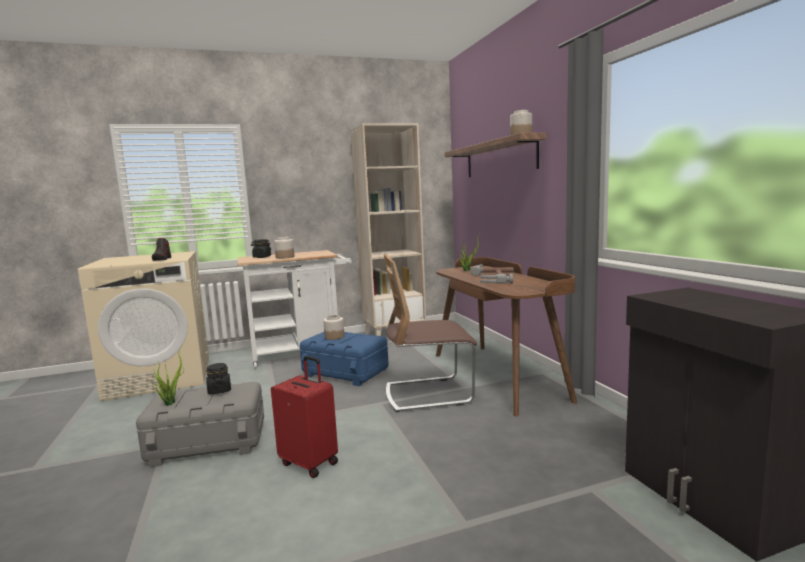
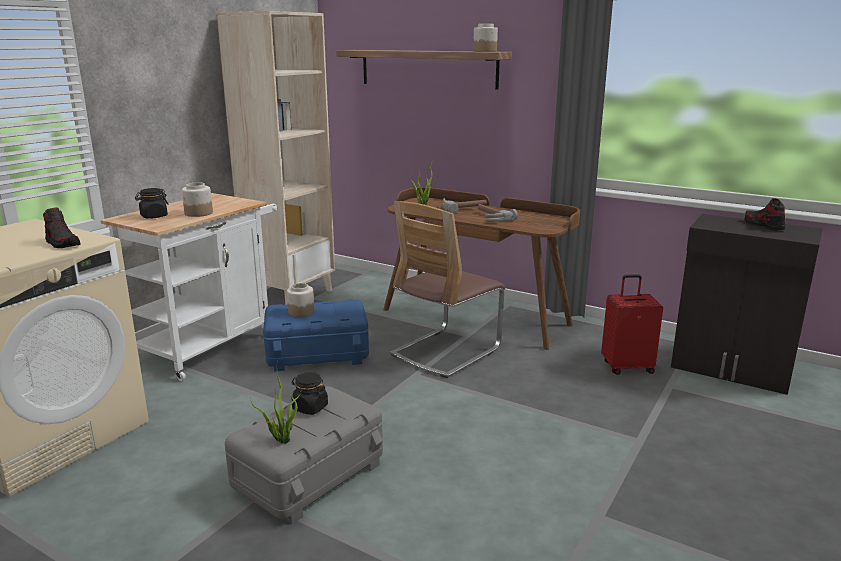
camera: 40 degrees left, 10 degrees up
red suitcase [271,356,338,478] -> red suitcase moved to [601,274,663,375]
none -> shoe [745,198,785,231]

